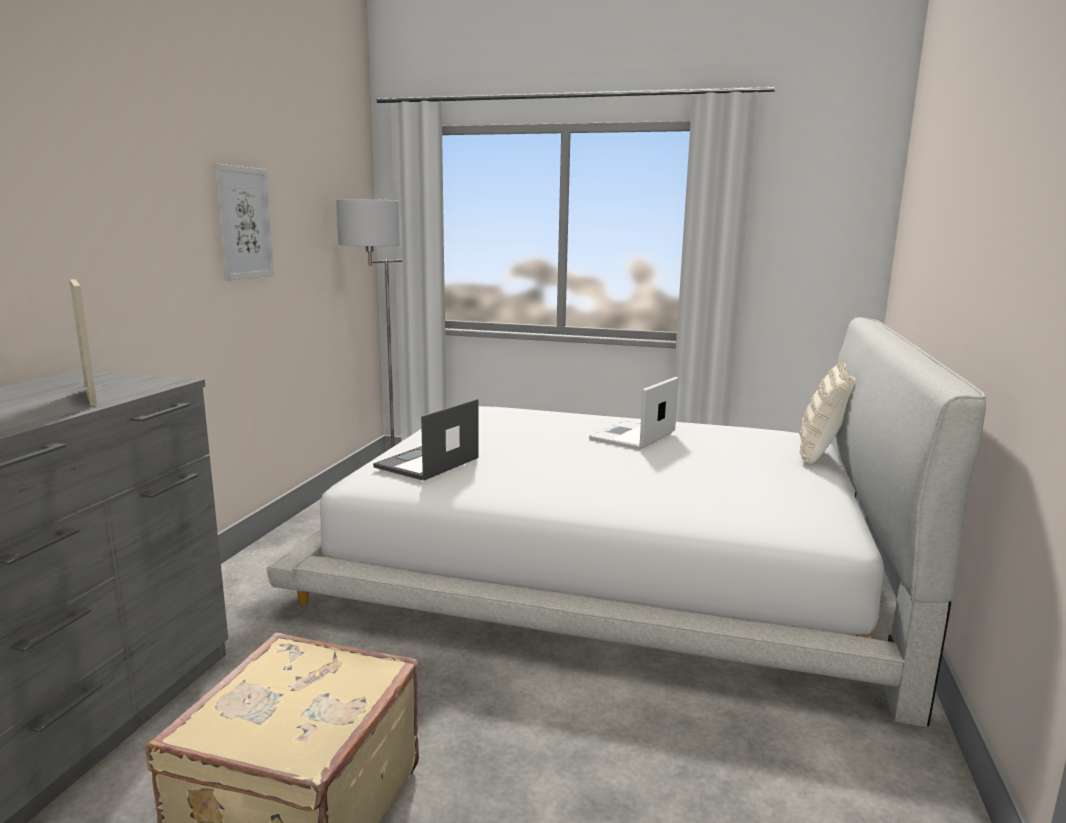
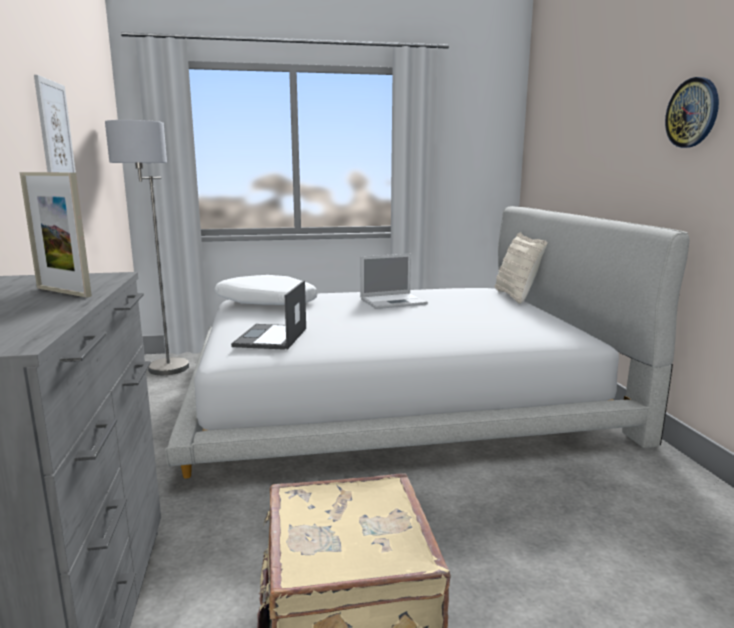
camera: 25 degrees left, 0 degrees up
laptop [589,377,679,450] -> laptop turned 120 degrees counterclockwise [360,254,428,309]
none -> white pillow [214,275,318,305]
none -> wall clock [665,77,719,148]

